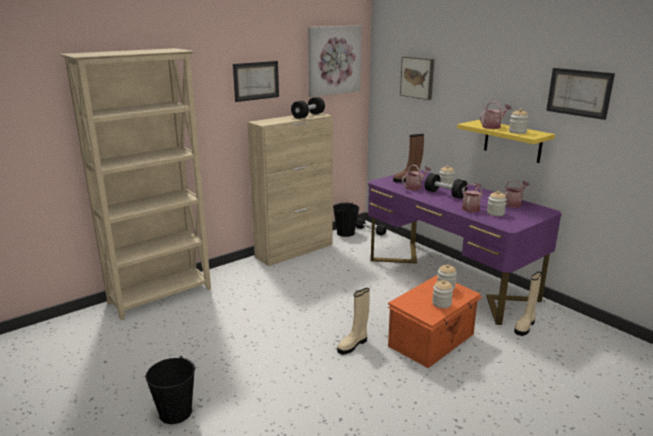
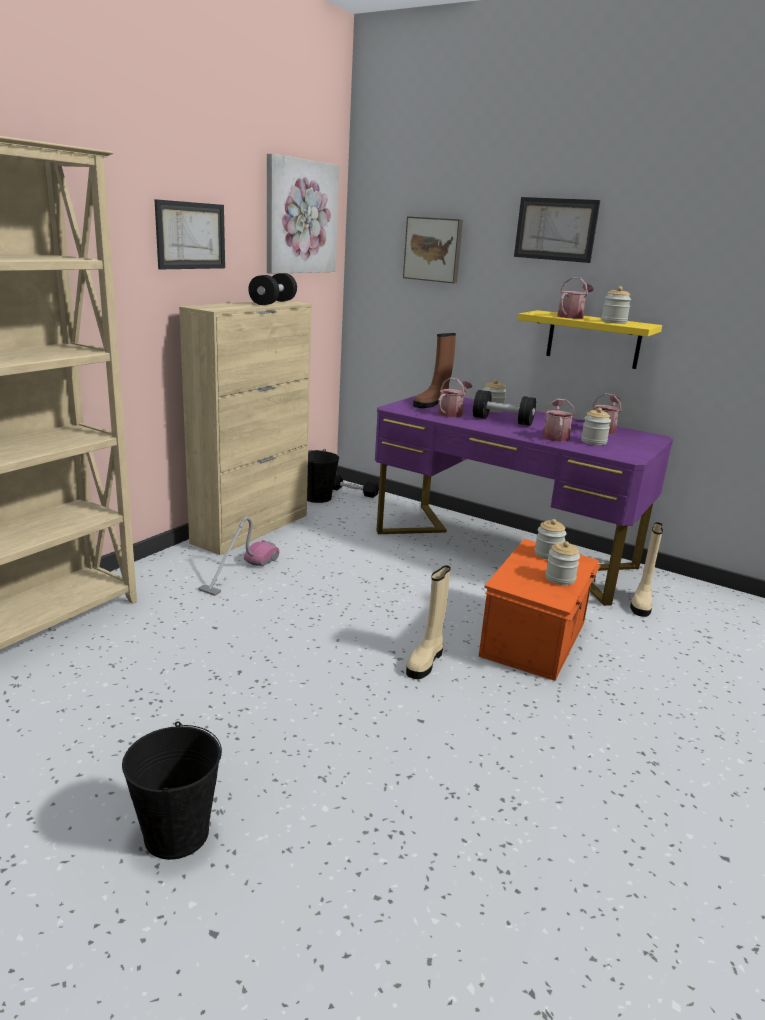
camera: 20 degrees left, 0 degrees up
picture [546,68,615,120] -> picture moved to [514,197,600,263]
none -> vacuum cleaner [198,517,279,596]

